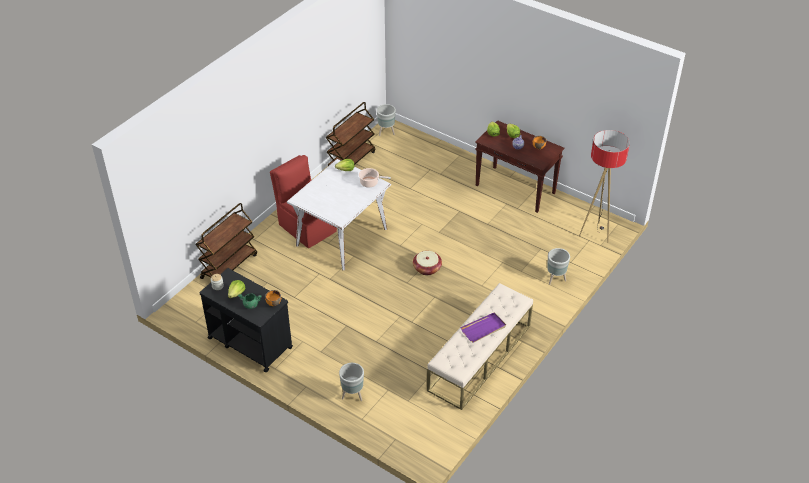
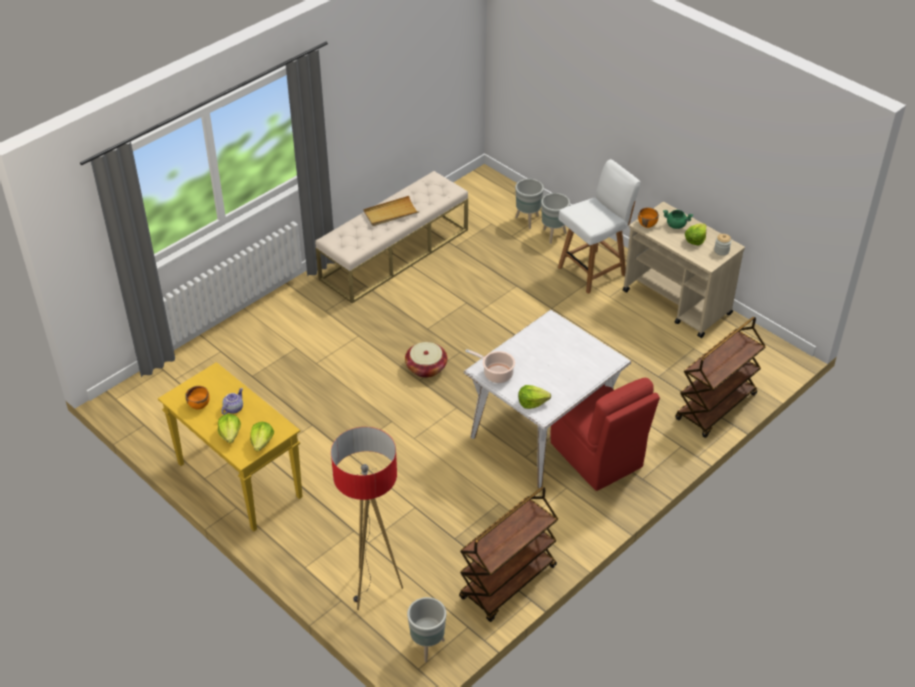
camera: 170 degrees left, 0 degrees up
black cart [199,268,293,372] -> beige cart [623,202,745,338]
purple tray [460,312,506,343] -> beige tray [363,196,419,226]
brown console table [475,120,564,213] -> yellow console table [158,362,303,531]
grey planter [547,248,570,285] -> grey planter moved to [515,179,544,229]
floor lamp [579,130,630,243] -> floor lamp moved to [331,427,403,610]
none -> white chair [558,159,641,294]

